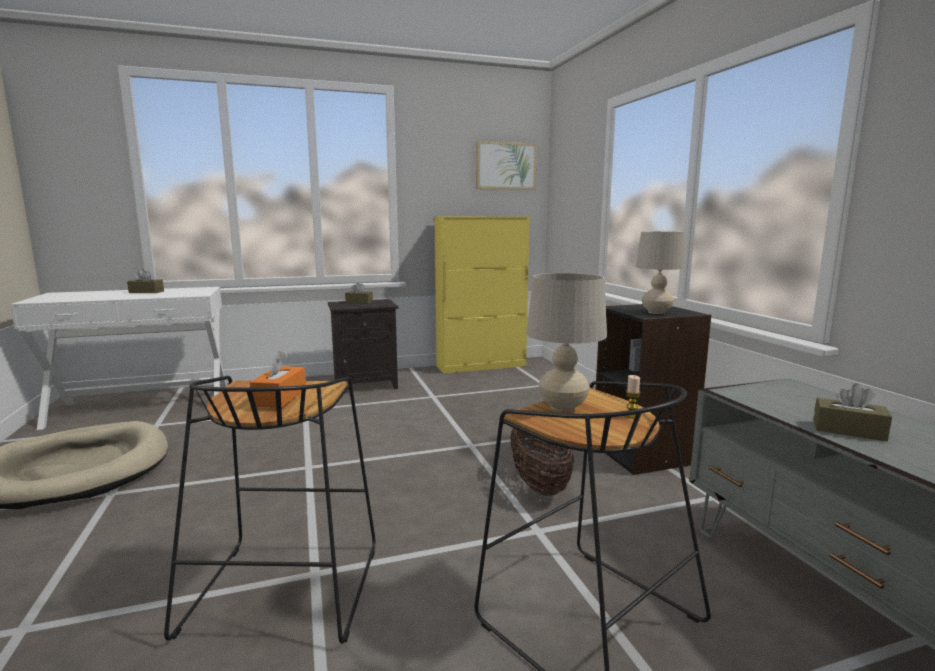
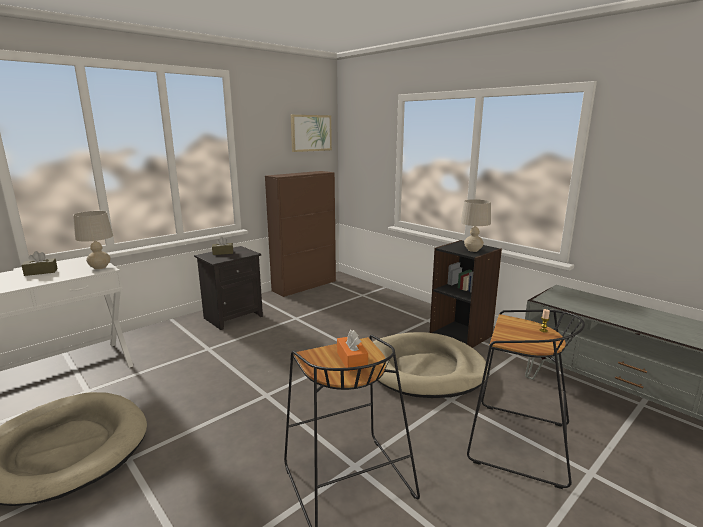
camera: 25 degrees left, 5 degrees up
yellow cabinet [434,216,530,374] -> brown cabinet [265,171,336,297]
basket [510,428,574,496] -> beige dog bed [373,332,489,398]
beige table lamp [526,273,607,411] -> beige table lamp moved to [73,211,113,269]
brown tissue box [814,383,892,441] -> none

